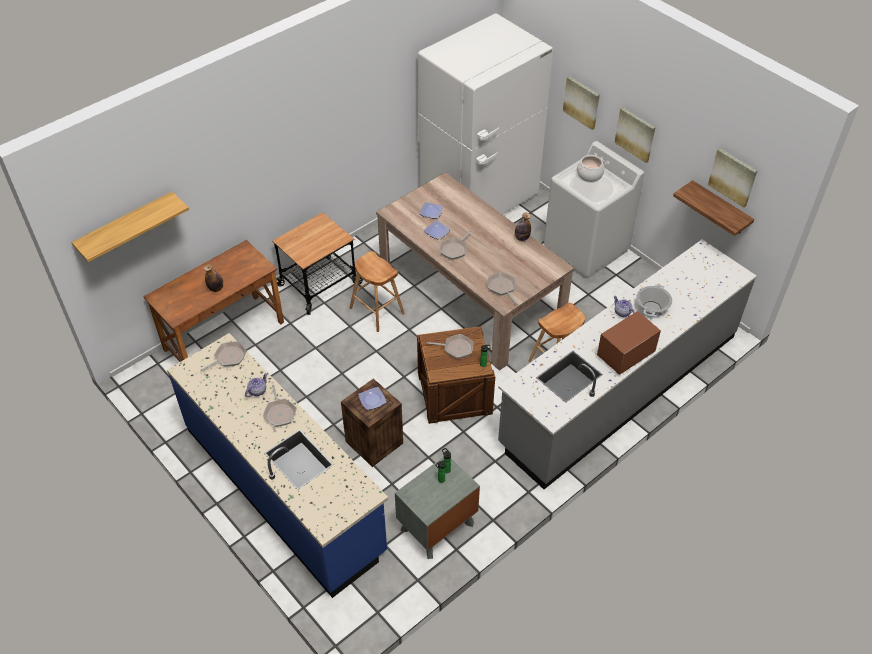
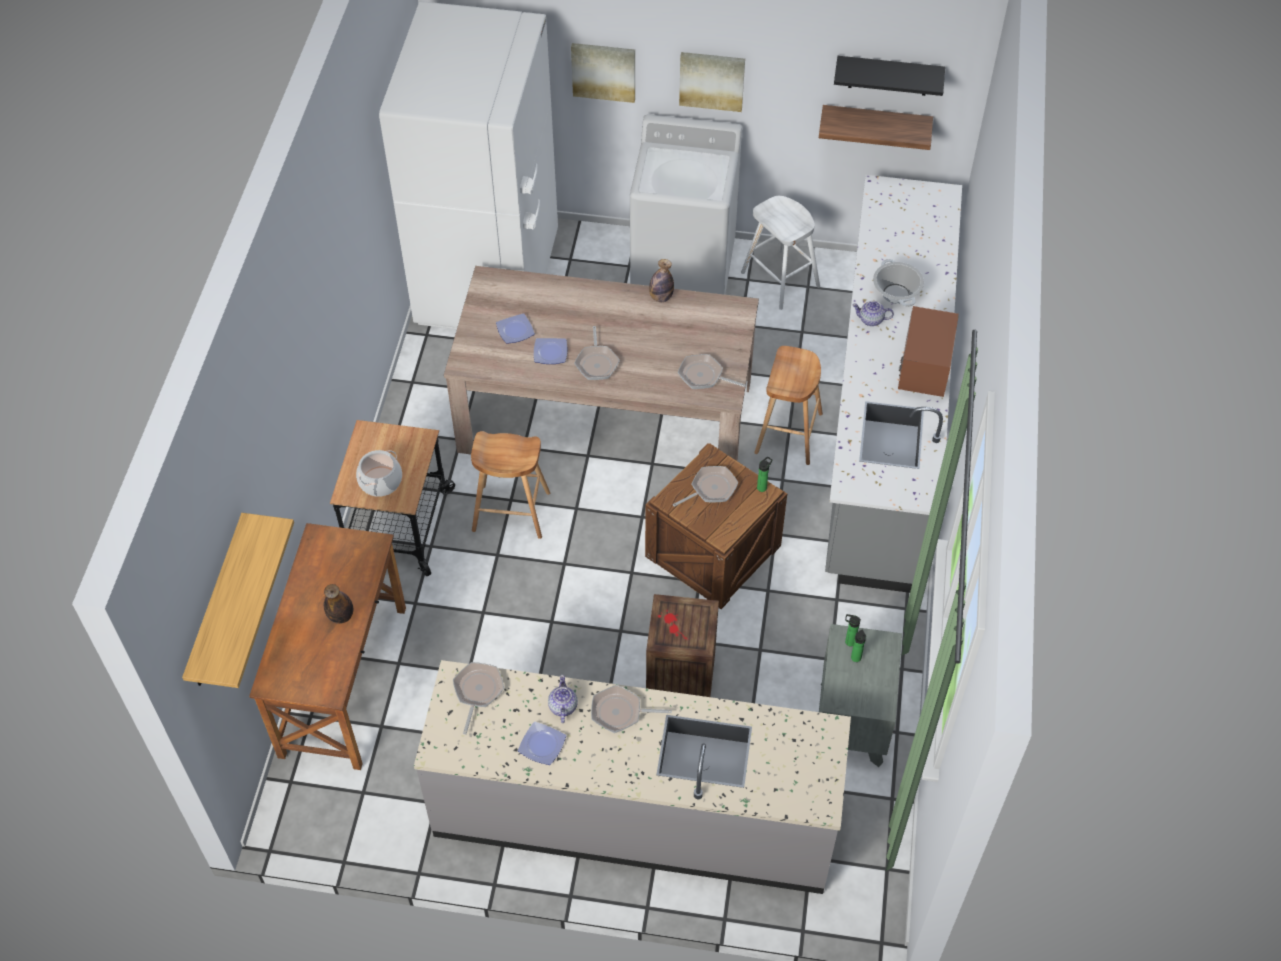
camera: 40 degrees left, 5 degrees up
blue counter [167,333,388,598] -> grey counter [414,660,851,894]
frying pan [263,385,297,427] -> frying pan turned 150 degrees clockwise [591,685,672,733]
plate [358,387,387,410] -> plate moved to [518,722,566,765]
cooking pot [577,155,606,182] -> cooking pot moved to [356,450,402,497]
picture [708,148,757,208] -> black shelf [834,56,945,96]
none -> white stool [741,196,820,310]

